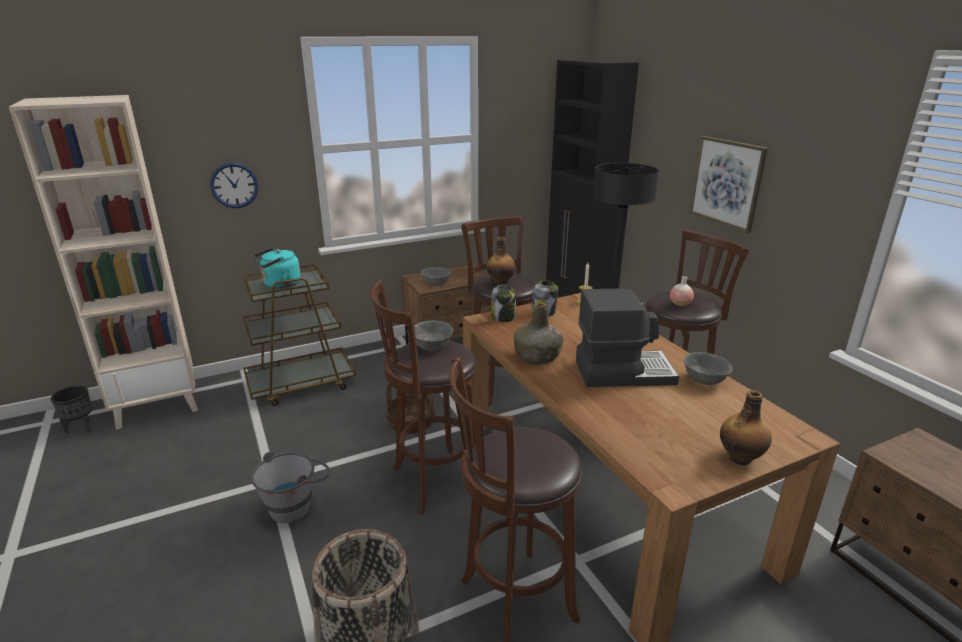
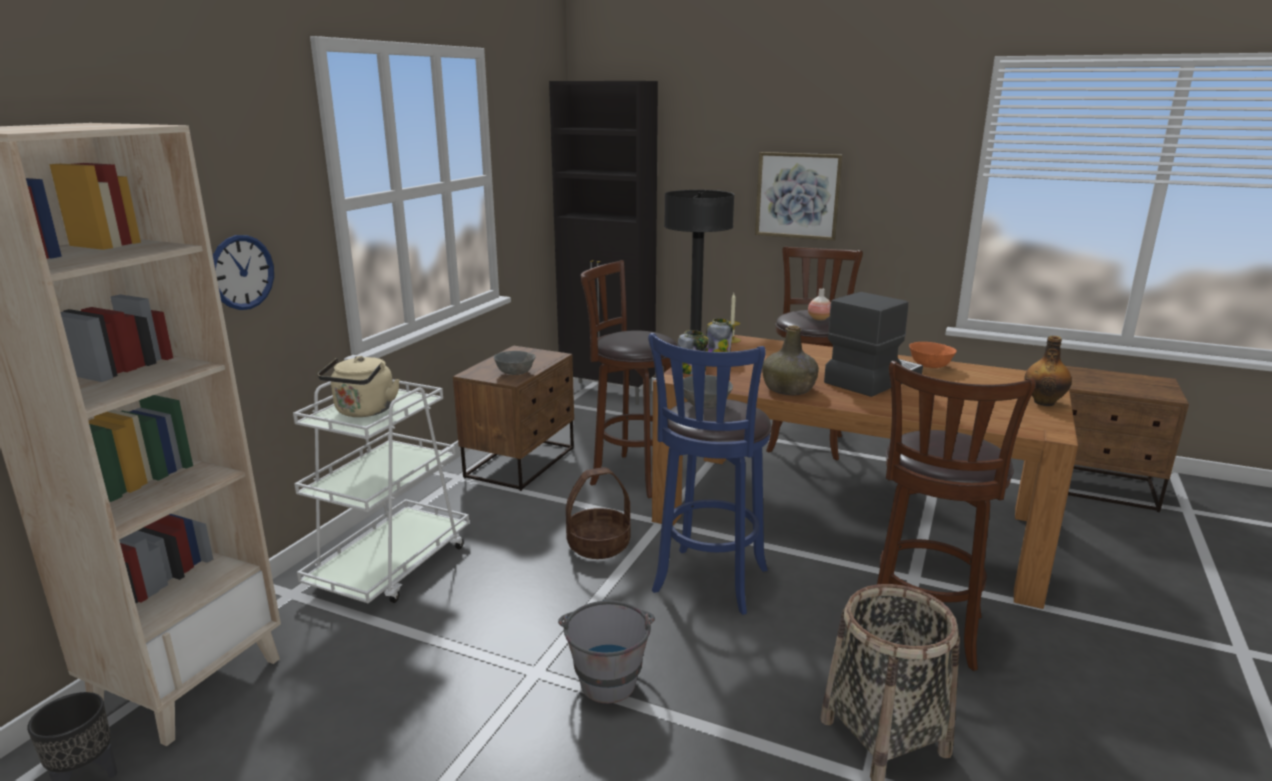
camera: 40 degrees left, 5 degrees down
brown cart [243,264,356,406] -> white cart [293,379,469,603]
turquoise kettle [253,248,301,289] -> beige kettle [318,356,400,417]
brown stool [371,279,476,515] -> blue stool [648,333,772,615]
bottle [487,237,515,285] -> none
grey bowl [684,352,733,385] -> orange bowl [909,342,957,368]

